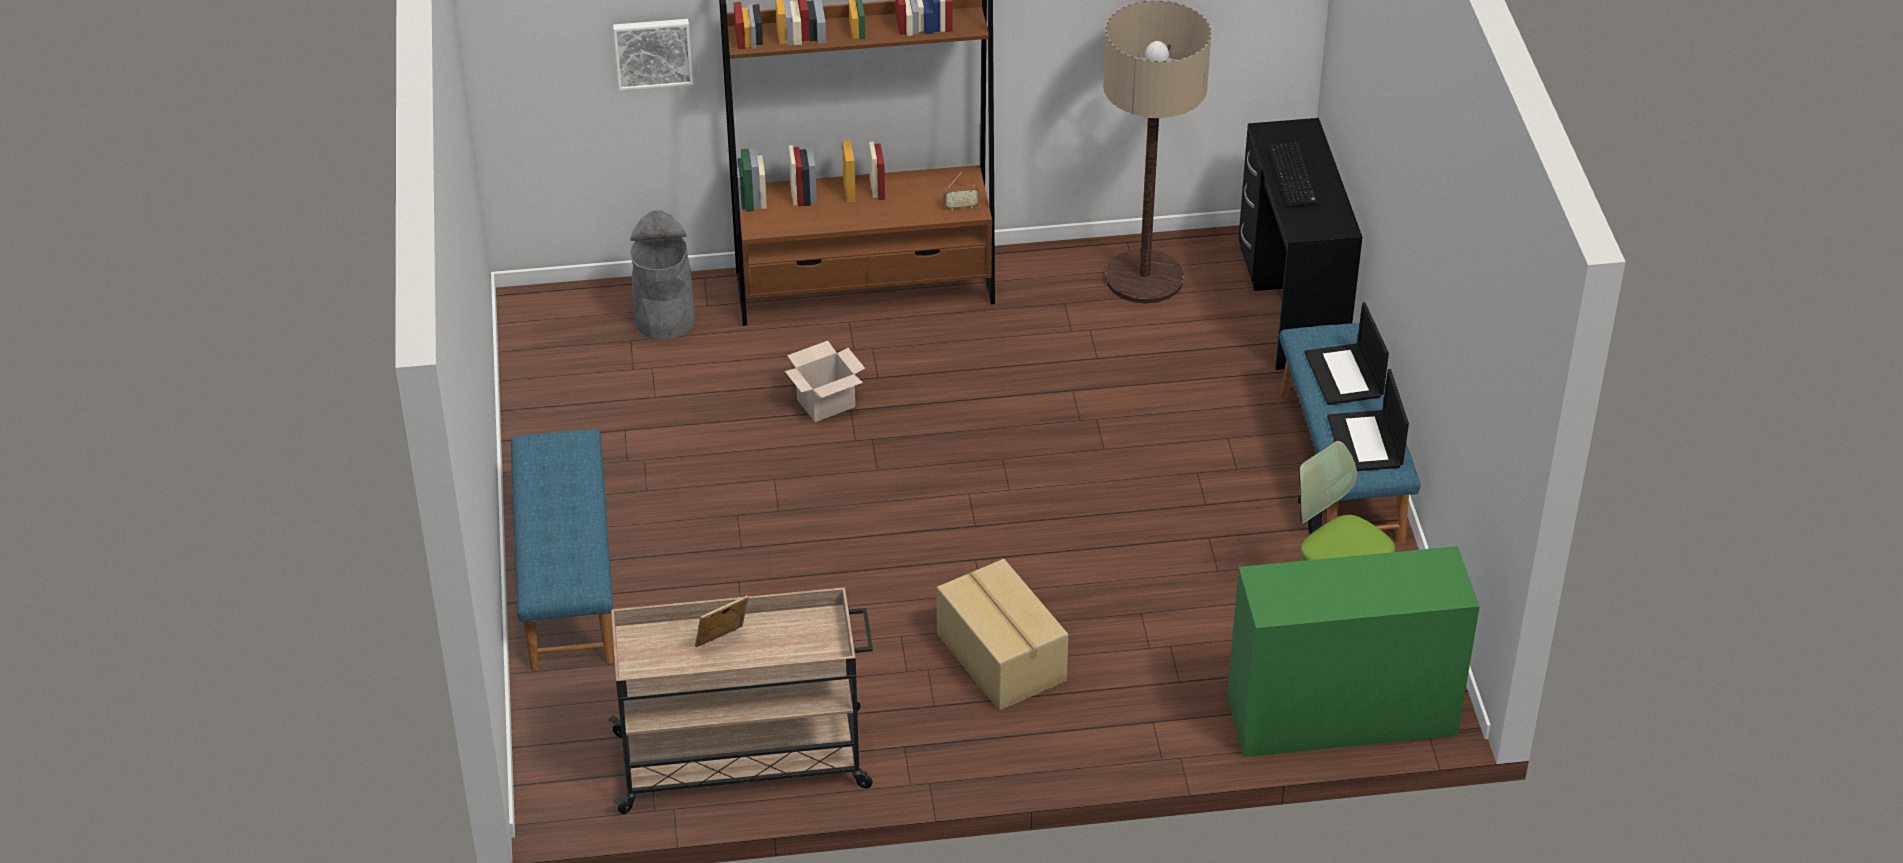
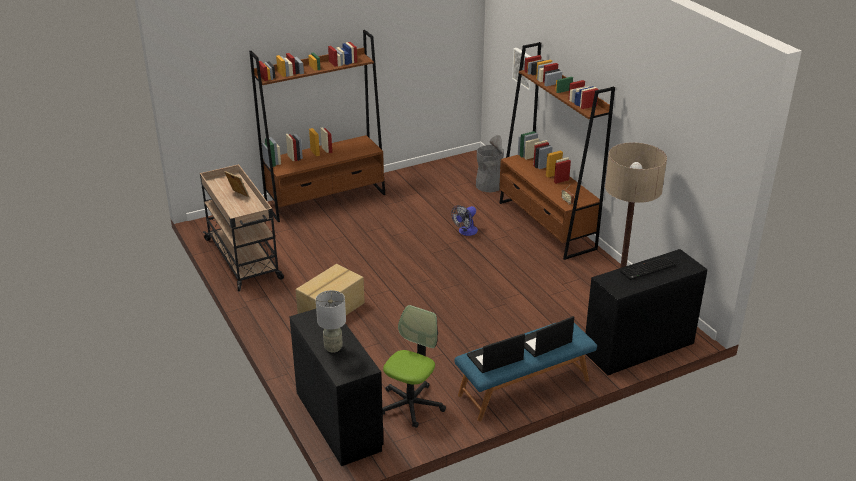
camera: 70 degrees right, 10 degrees down
blue bench [511,429,613,671] -> brown bookcase [249,30,385,222]
cardboard box [785,341,865,422] -> fan [451,205,478,236]
green desk [1227,546,1480,757] -> black desk [289,309,384,466]
none -> grey table lamp [316,290,346,353]

